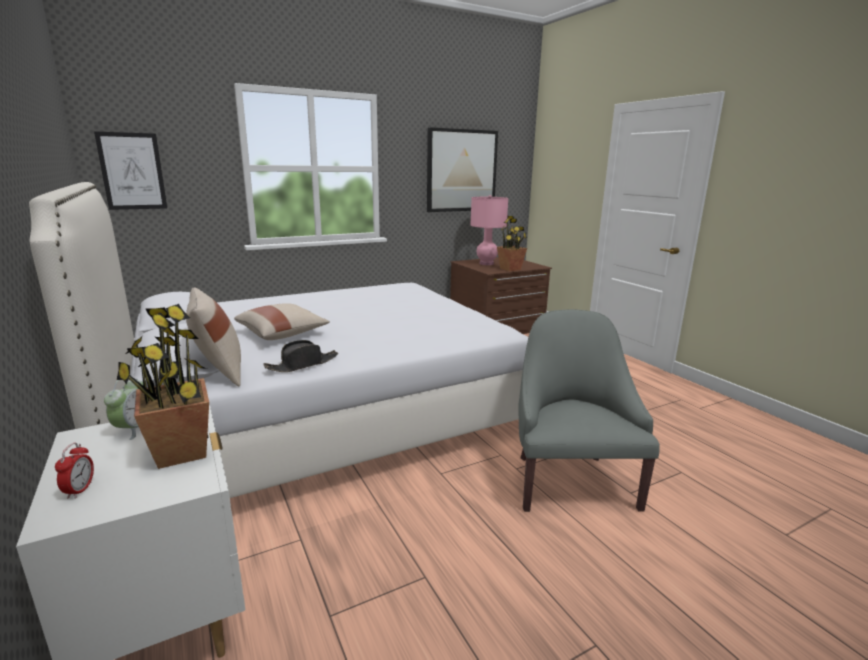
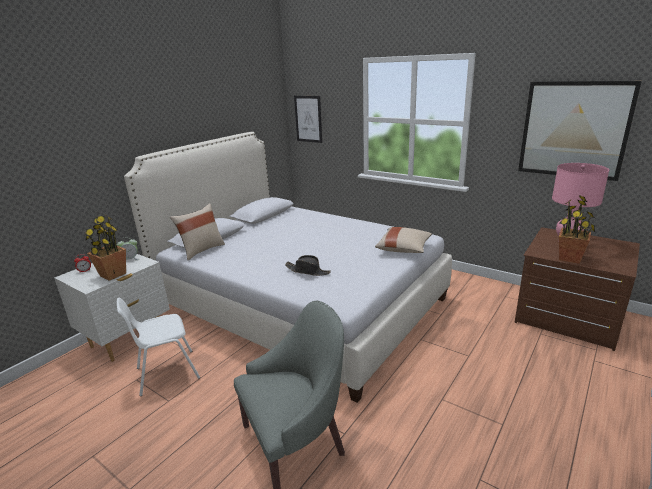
camera: 65 degrees right, 5 degrees up
beige pillow [234,303,330,340] -> beige pillow moved to [375,227,432,253]
black hat [263,340,338,372] -> black hat moved to [285,255,331,276]
none -> white chair [117,297,200,396]

